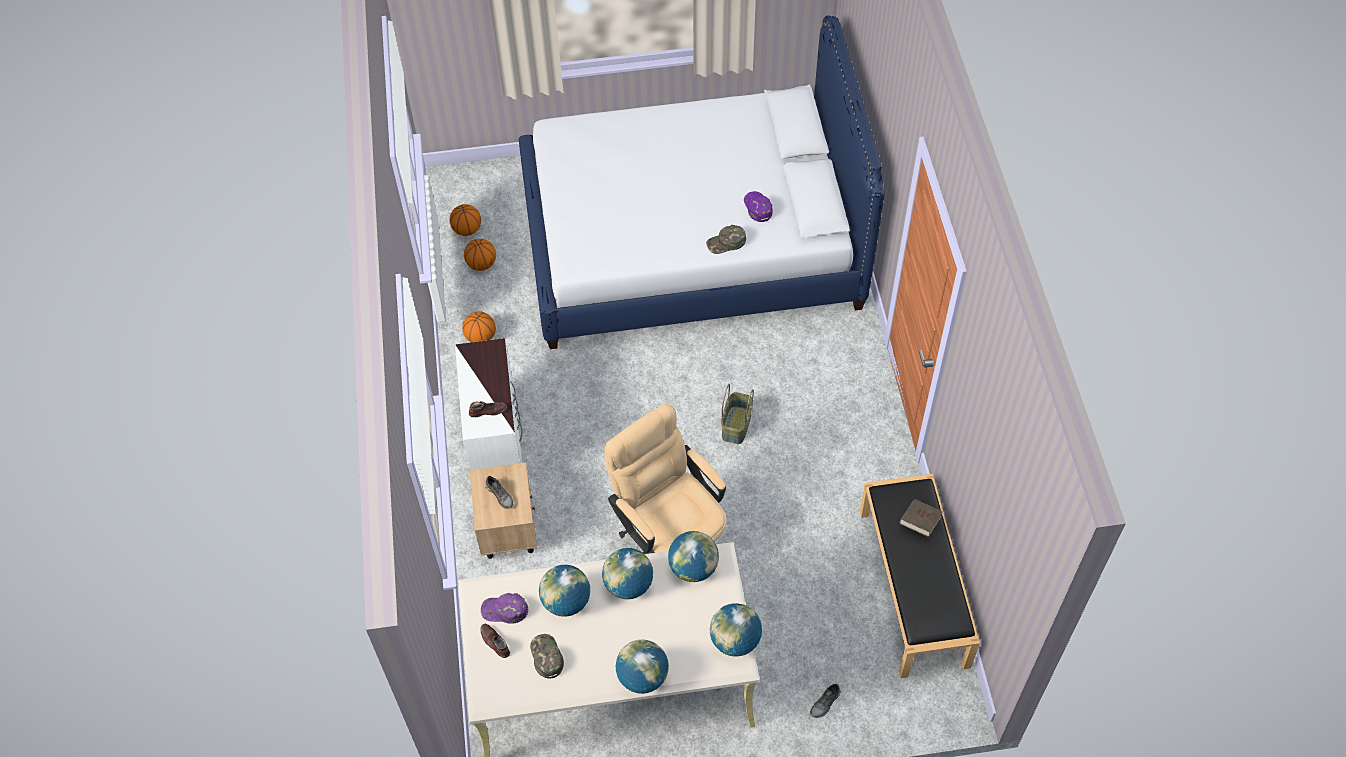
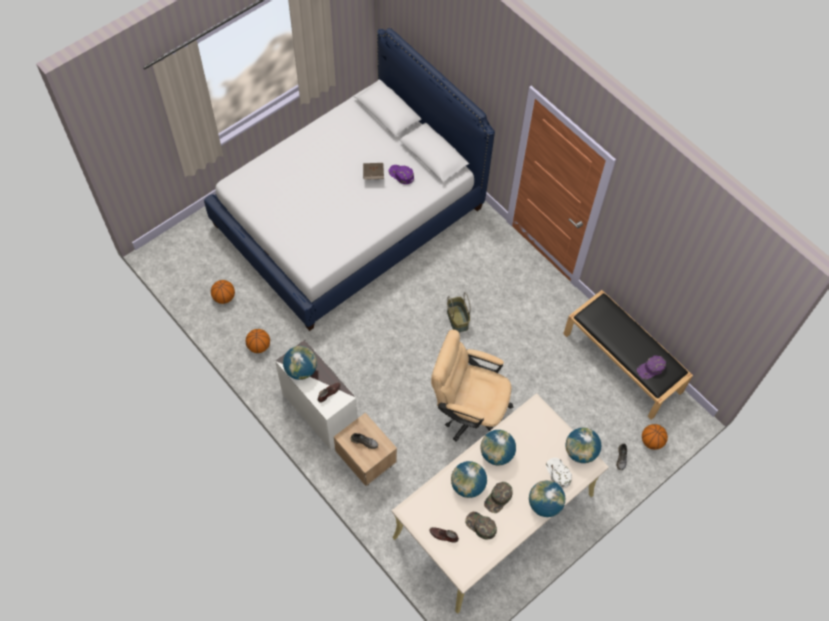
camera: 35 degrees left, 5 degrees up
basketball [449,204,481,236] -> basketball moved to [642,424,668,450]
purple cap [481,593,528,624] -> purple cap moved to [637,355,666,379]
globe [668,531,719,582] -> globe moved to [283,346,317,380]
green cap [706,225,746,254] -> green cap moved to [484,482,513,513]
brown book [899,499,943,537] -> brown book moved to [363,163,384,180]
none -> white cap [546,458,572,488]

